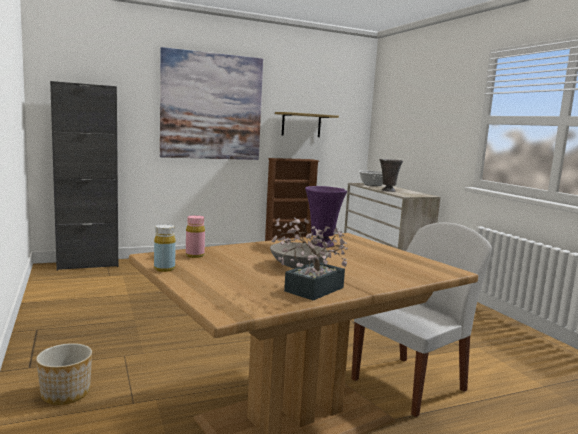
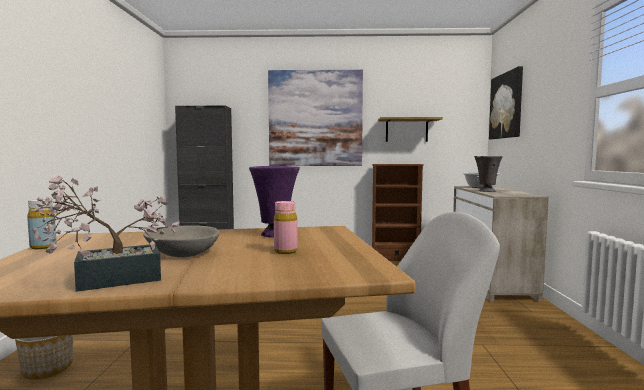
camera: 25 degrees right, 5 degrees down
pink bottle [186,215,205,258] -> pink bottle moved to [274,201,298,254]
none -> picture [489,66,523,139]

